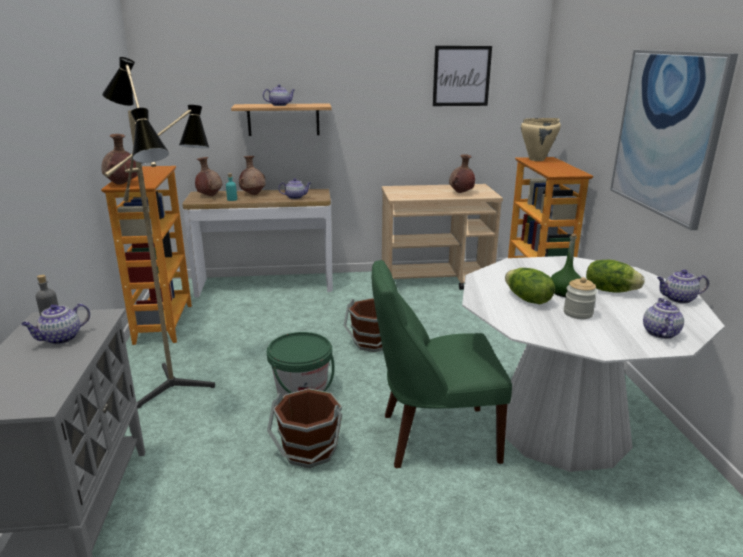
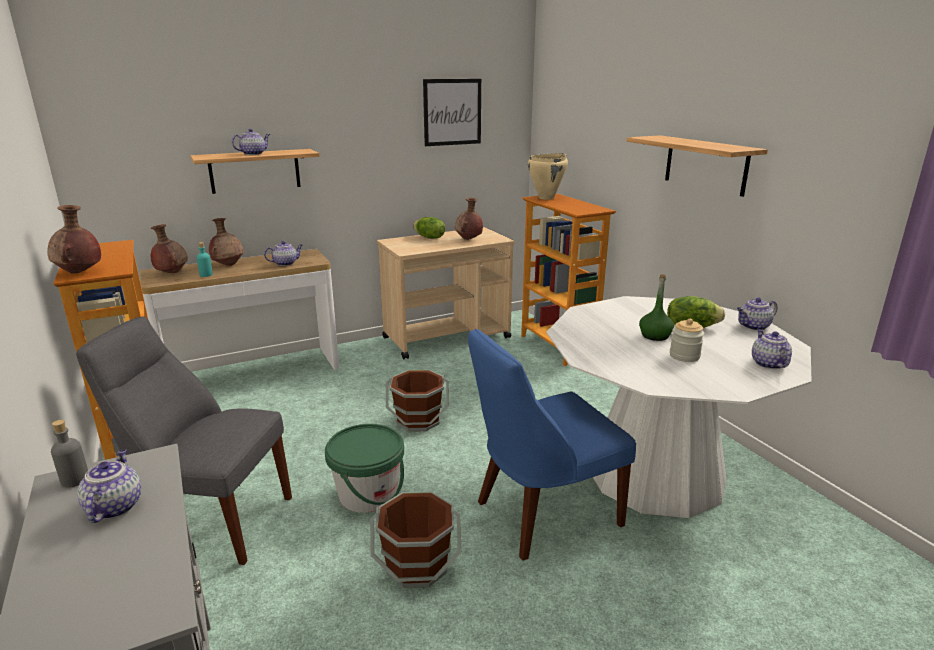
camera: 20 degrees left, 0 degrees up
teapot [21,303,90,344] -> teapot turned 150 degrees clockwise [77,449,141,523]
floor lamp [102,57,215,409] -> grey chair [76,316,292,565]
green chair [372,260,512,468] -> blue chair [468,329,636,561]
lettuce [505,268,555,304] -> lettuce moved to [413,217,445,239]
picture [610,50,738,230] -> shelf [627,135,768,197]

